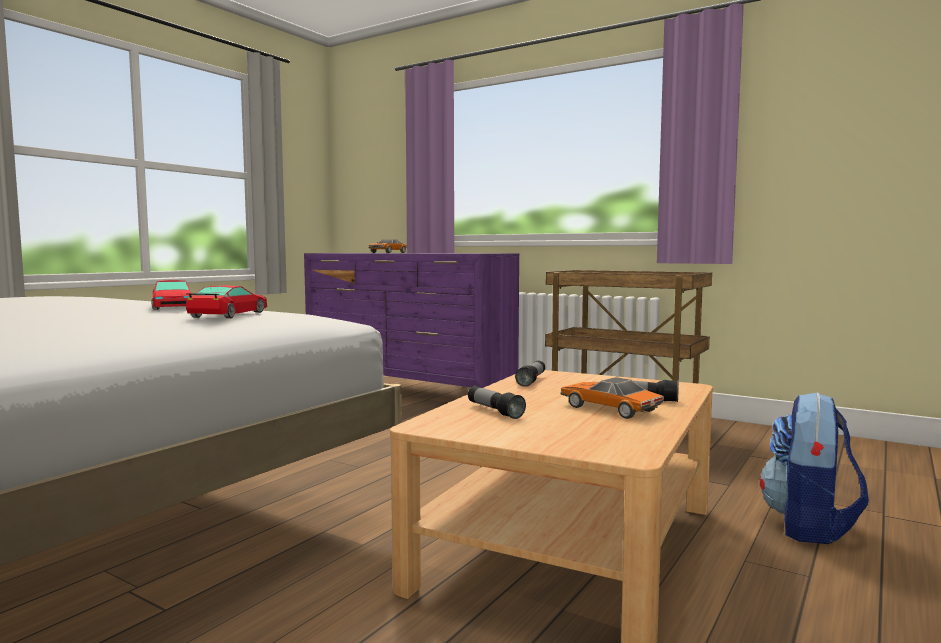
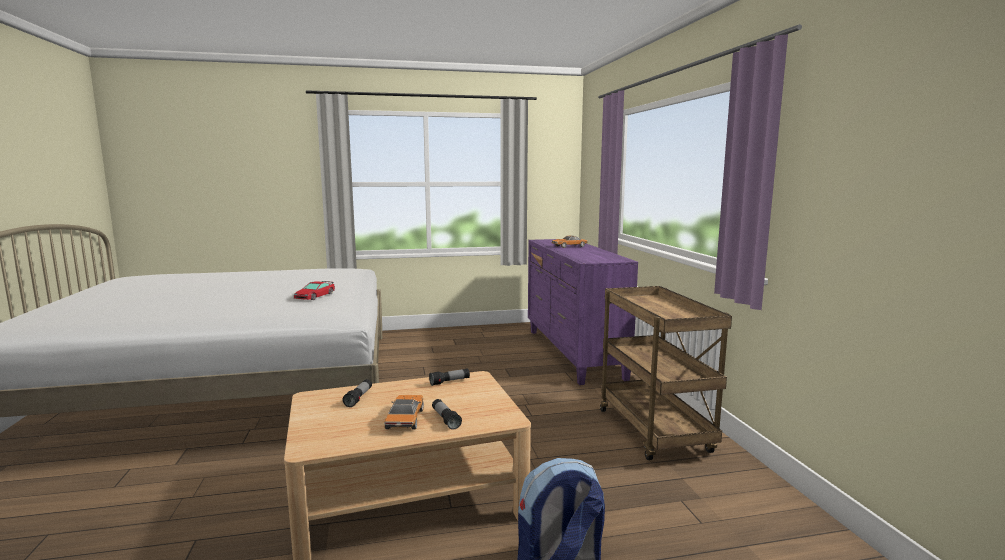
camera: 45 degrees right, 5 degrees up
toy car [186,285,267,318] -> none

